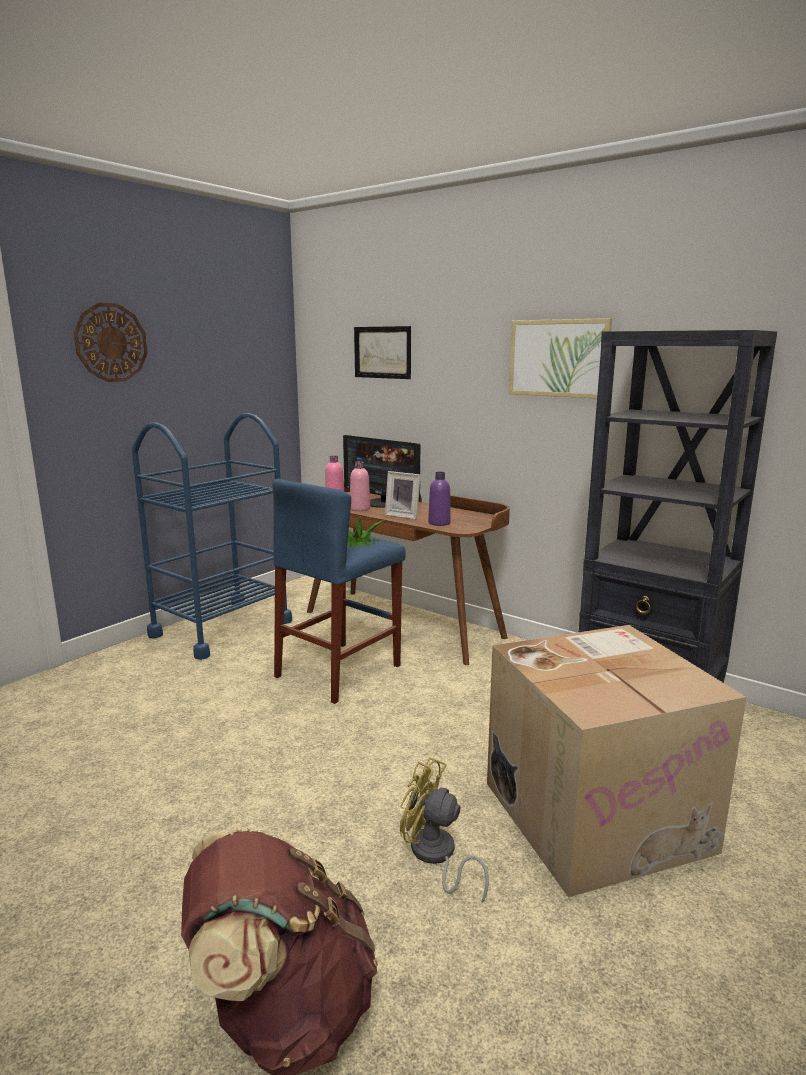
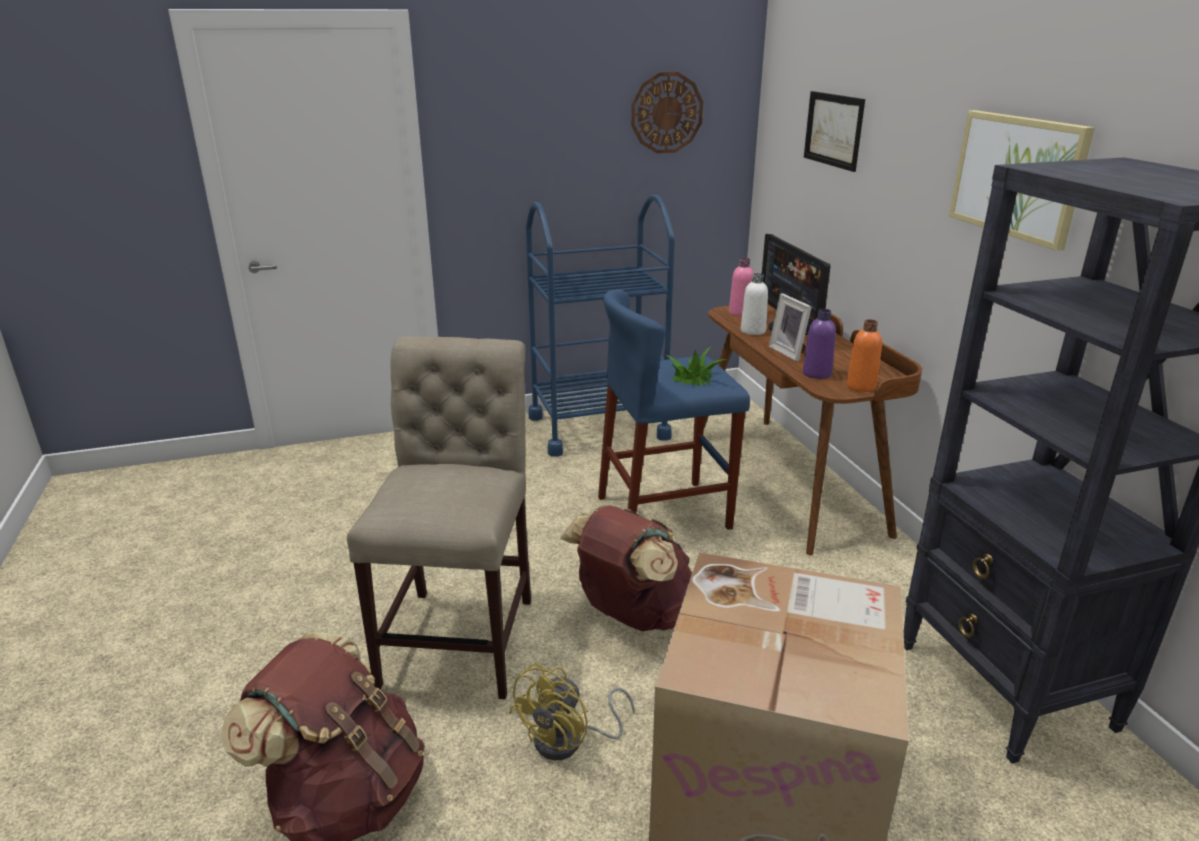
camera: 35 degrees right, 10 degrees up
wall clock [74,303,148,382] -> wall clock moved to [631,72,703,153]
pink bottle [350,461,370,511] -> white bottle [741,273,768,335]
yellow fan [400,757,489,903] -> yellow fan turned 120 degrees counterclockwise [509,663,635,760]
none -> beige chair [347,336,531,699]
none -> brown backpack [560,505,692,632]
none -> orange bottle [846,319,882,392]

